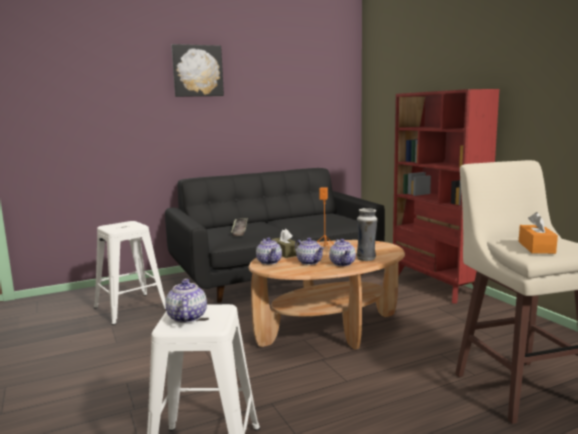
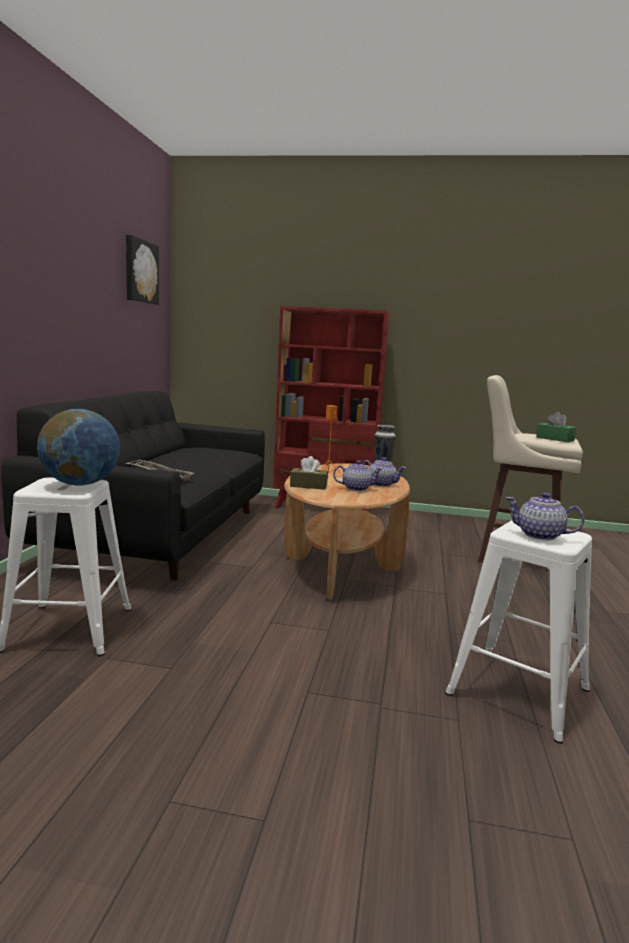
camera: 55 degrees left, 0 degrees up
picture [171,44,224,97] -> picture moved to [126,235,159,305]
teapot [256,238,282,265] -> none
orange tissue box [519,212,558,254] -> green tissue box [536,412,577,442]
none -> globe [37,409,120,486]

